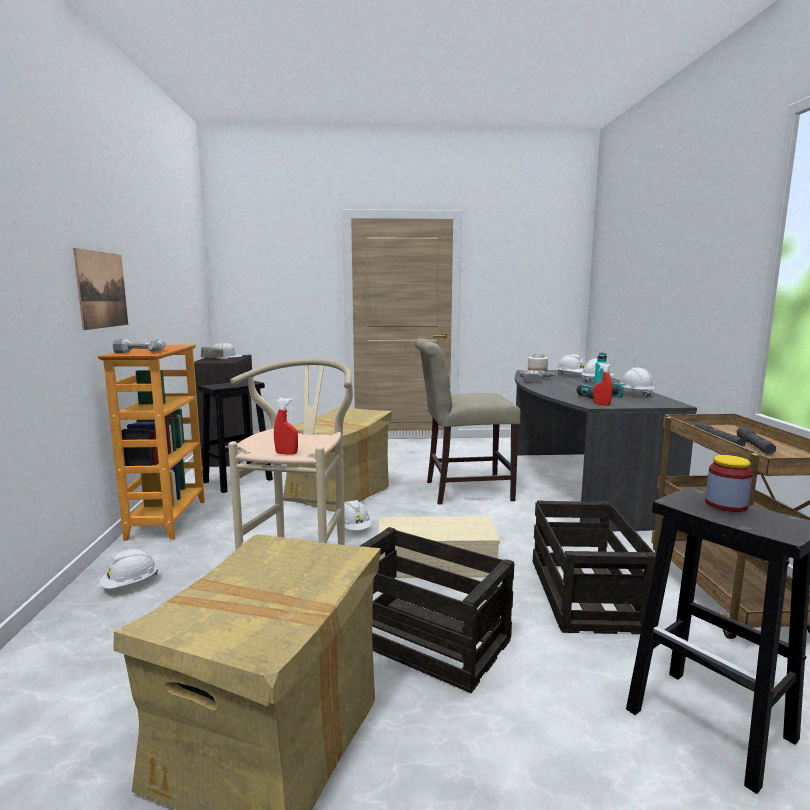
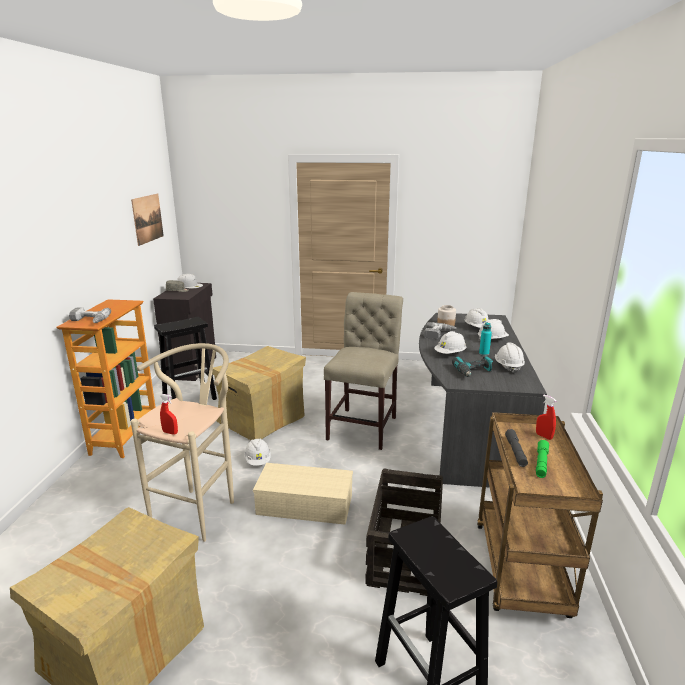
camera: 10 degrees right, 10 degrees up
picture [73,248,128,330] -> picture moved to [131,194,164,246]
white hard hat [100,549,158,589] -> white hard hat moved to [434,331,466,354]
crate [360,527,514,693] -> none
beige chair [415,338,520,505] -> beige chair turned 105 degrees clockwise [324,292,403,450]
red spray bottle [593,363,612,406] -> red spray bottle moved to [536,395,556,440]
jar [705,455,753,512] -> none
grey flashlight [737,426,776,455] -> green flashlight [536,440,549,478]

